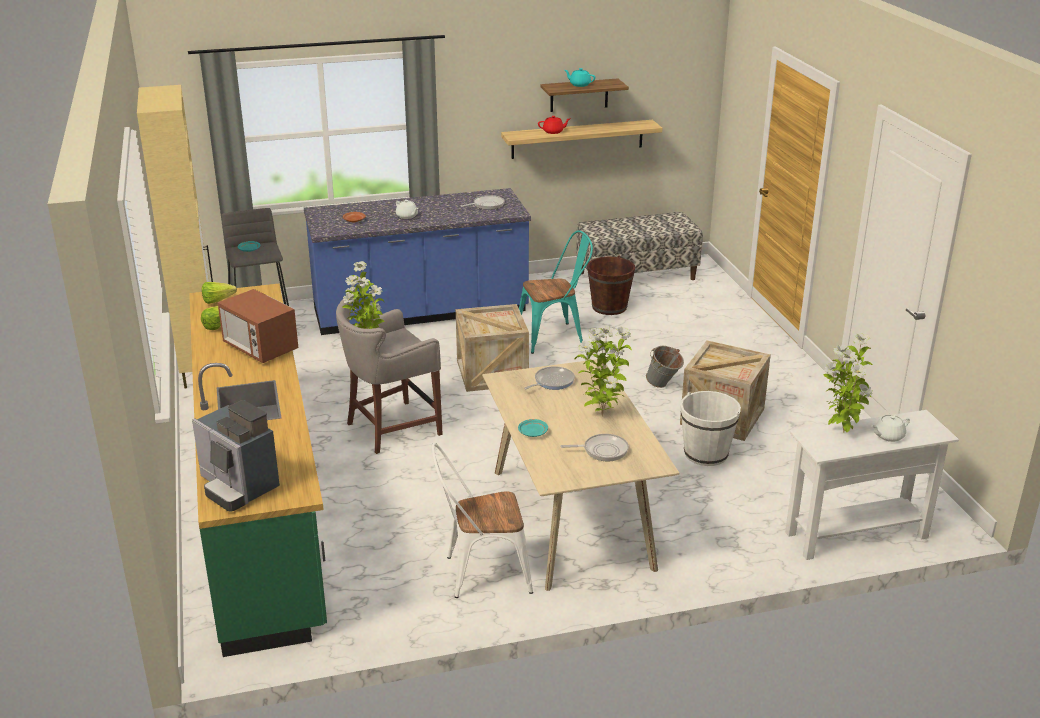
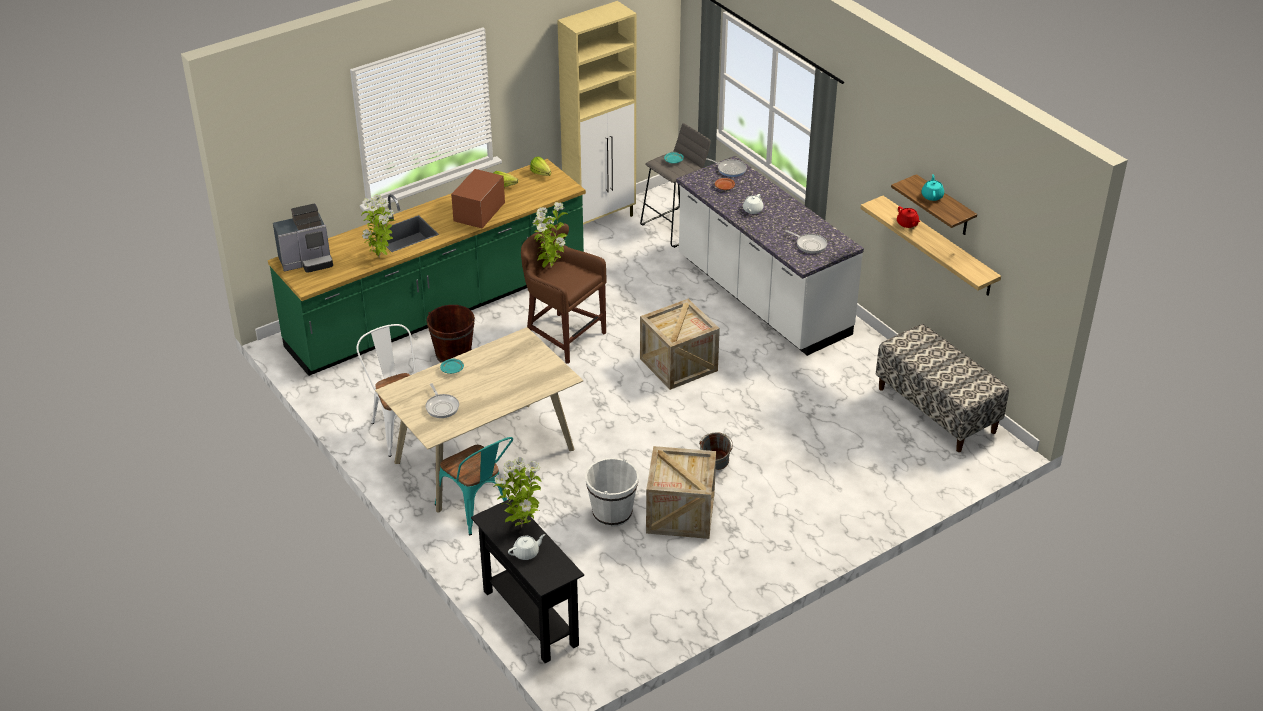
camera: 70 degrees right, 10 degrees up
coffee machine [192,400,280,512] -> coffee machine turned 135 degrees counterclockwise [273,204,333,273]
blue counter [304,188,531,335] -> white counter [676,156,864,356]
grey stool [336,298,443,454] -> brown stool [521,224,607,364]
turquoise chair [519,230,593,354] -> turquoise chair moved to [435,437,513,535]
frying pan [524,366,575,390] -> frying pan moved to [706,158,747,177]
potted plant [575,326,632,416] -> potted plant moved to [362,194,395,258]
brown bucket [587,255,635,315] -> brown bucket moved to [426,305,475,363]
white console table [785,410,959,560] -> black console table [471,499,584,663]
white teapot [872,415,910,442] -> white teapot turned 105 degrees clockwise [508,534,545,560]

